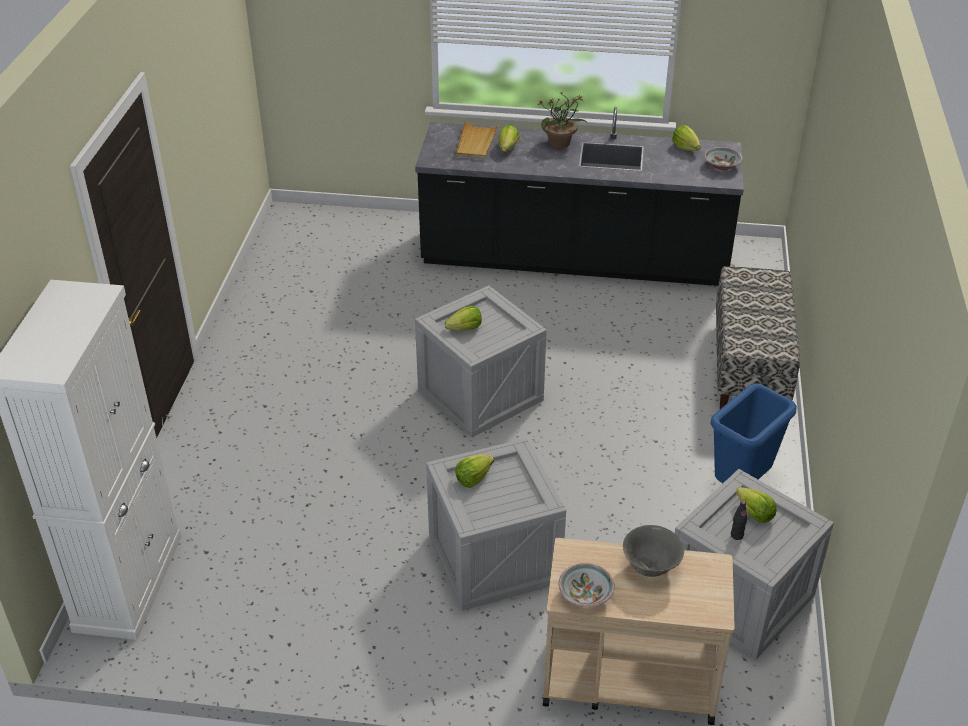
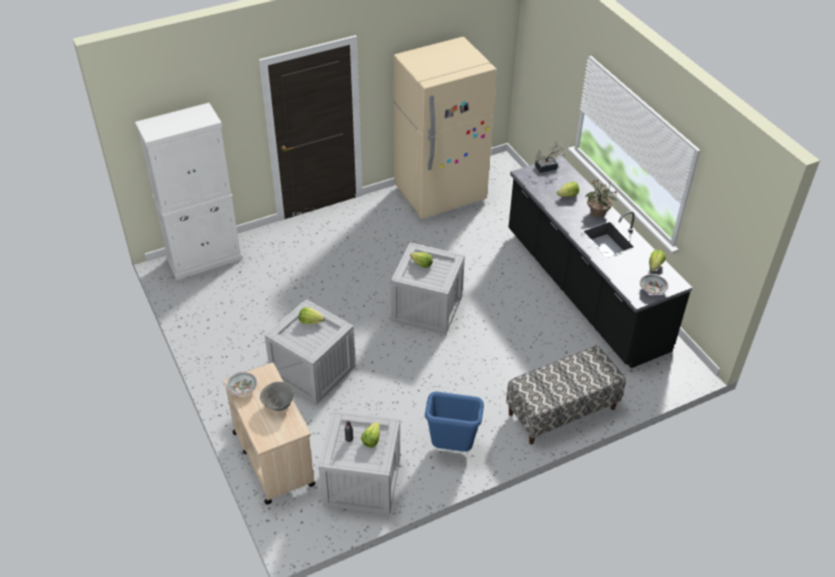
camera: 55 degrees right, 5 degrees up
beige tray [455,121,499,159] -> none
none -> beige fridge [393,37,497,219]
none -> potted plant [533,141,566,173]

